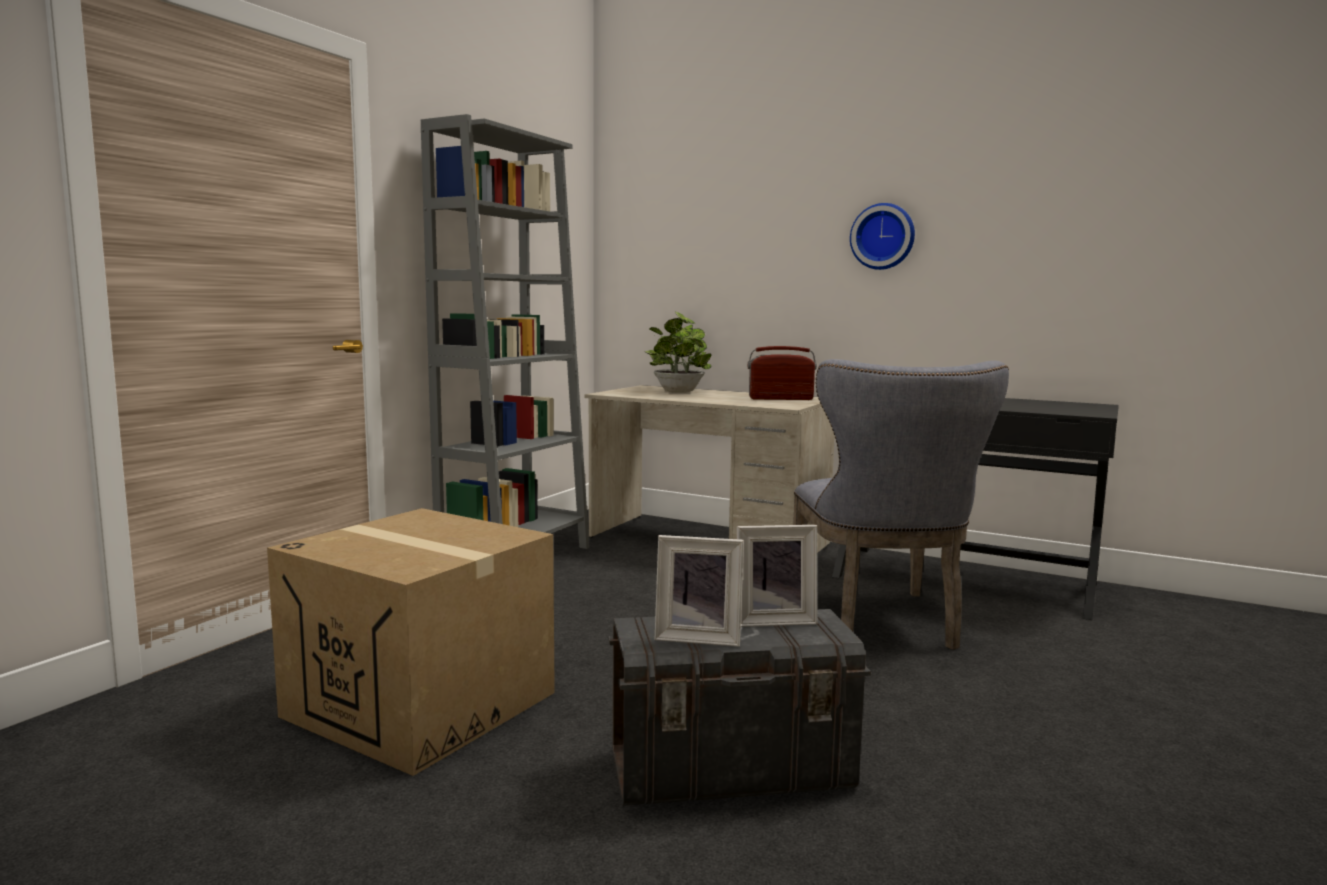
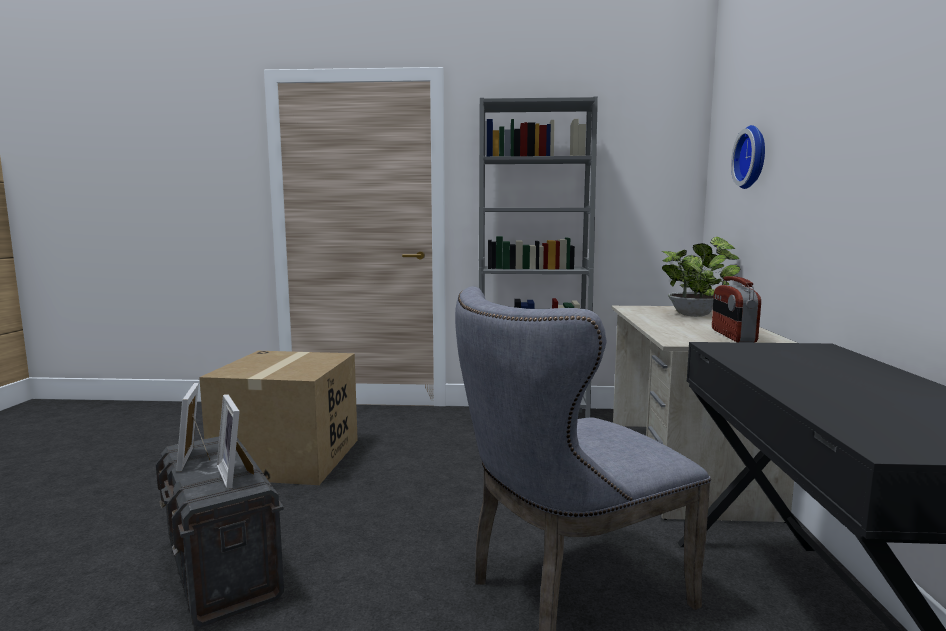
camera: 65 degrees right, 0 degrees up
radio [748,346,817,400] -> radio turned 150 degrees counterclockwise [712,276,761,343]
wall clock [850,203,915,270] -> wall clock moved to [731,125,765,189]

